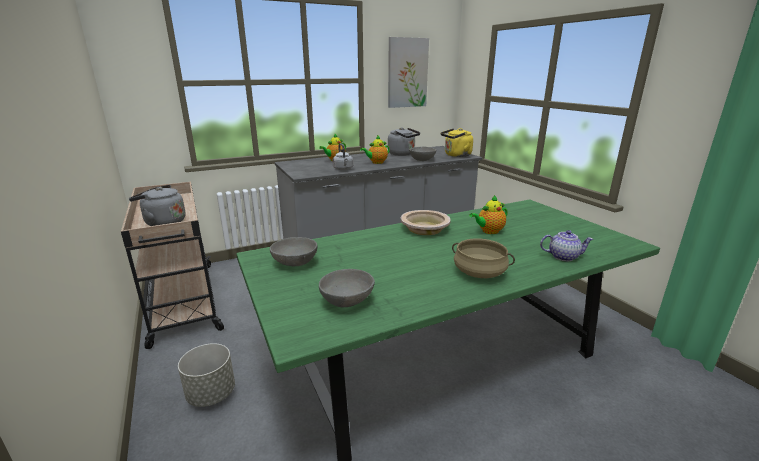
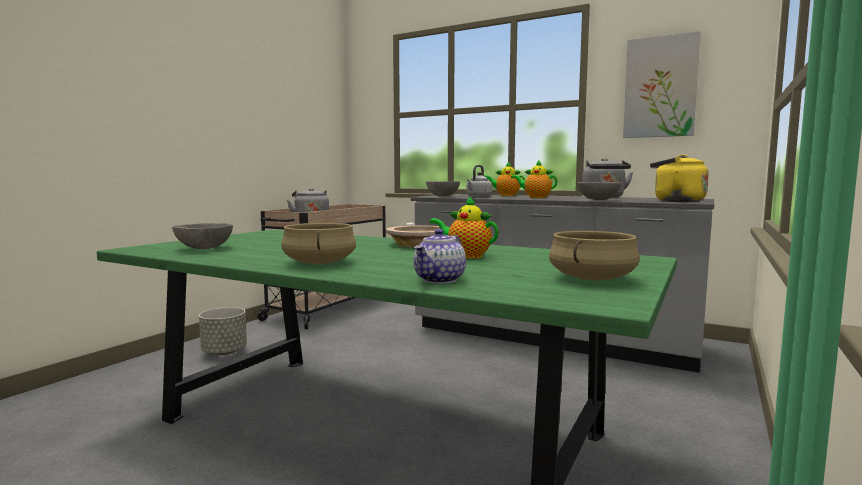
camera: 55 degrees right, 15 degrees down
grey bowl [270,237,318,266] -> grey bowl moved to [426,181,460,196]
teapot [540,230,594,261] -> teapot turned 60 degrees clockwise [414,229,466,283]
none -> beige cooking pot [549,231,640,280]

